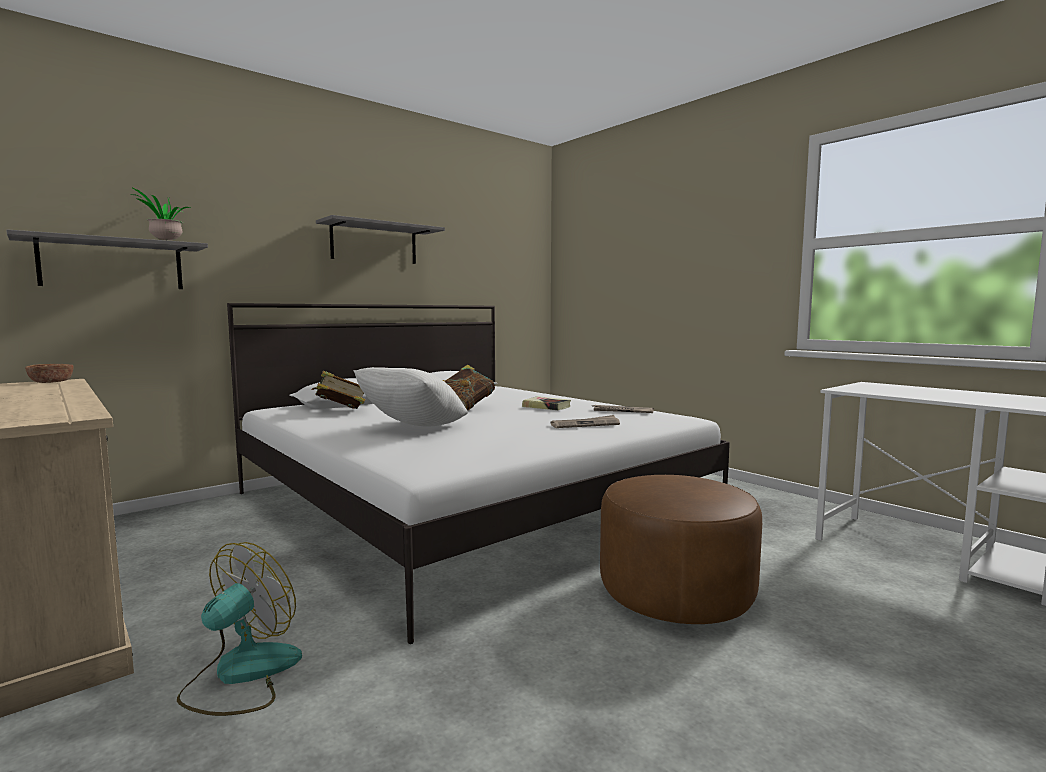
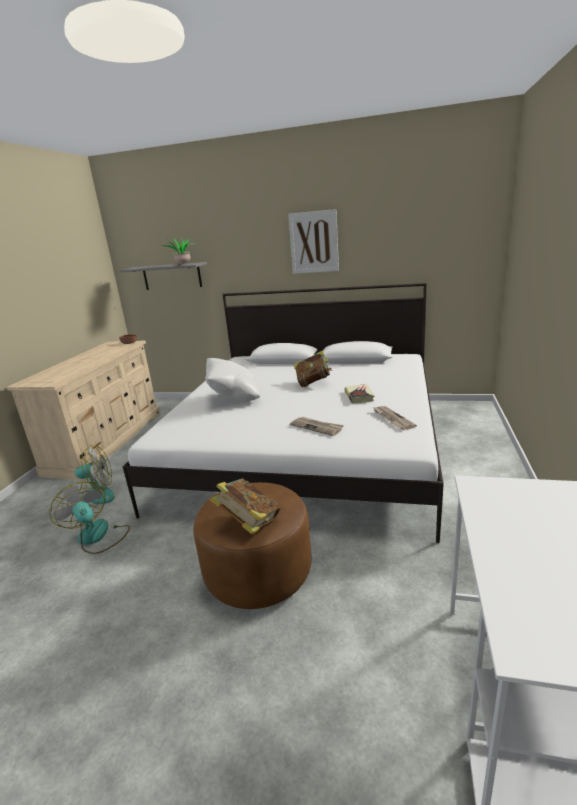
camera: 55 degrees right, 15 degrees up
book [312,371,366,409] -> book moved to [210,478,281,534]
grey shelf [316,215,445,264] -> picture [288,209,339,274]
none -> fan [50,482,130,554]

